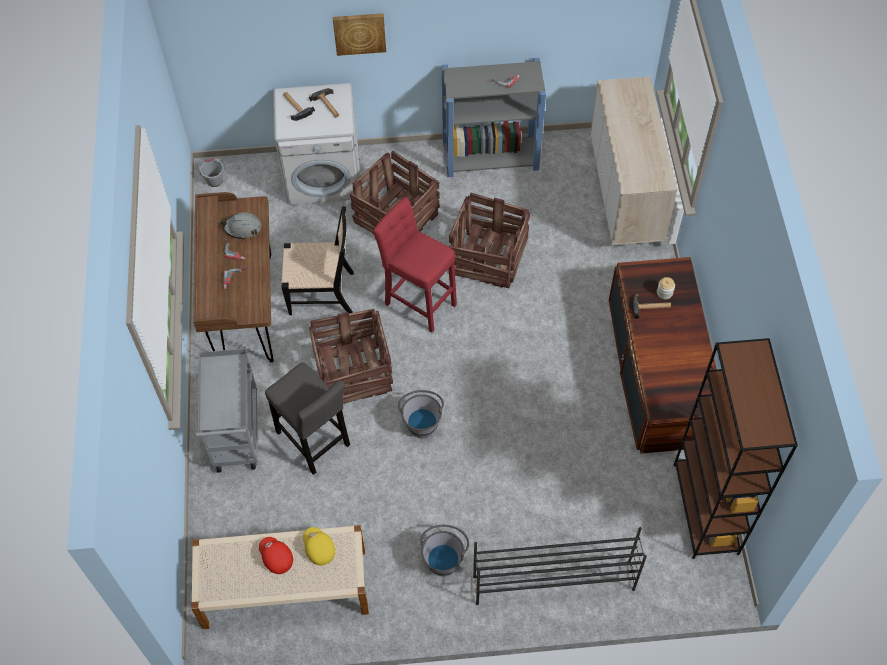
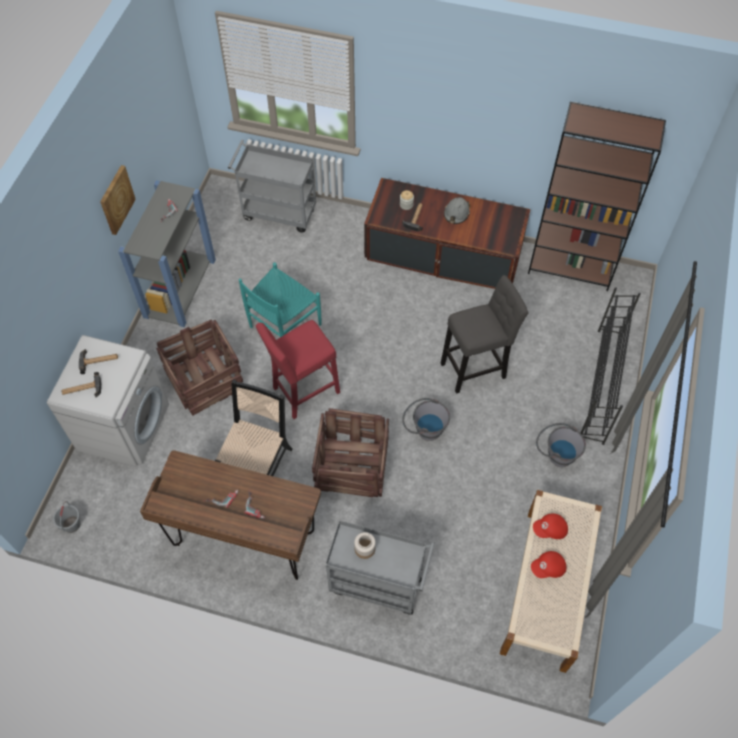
camera: 70 degrees left, 0 degrees up
grey hard hat [221,212,262,239] -> grey hard hat moved to [444,197,470,224]
grey stool [265,362,350,475] -> grey stool moved to [441,275,529,394]
yellow cap [303,527,335,566] -> red cap [533,513,568,539]
picture [333,13,386,56] -> picture moved to [100,165,136,235]
crate [449,193,530,288] -> turquoise chair [239,263,322,337]
white dresser [590,76,677,247] -> grey cart [228,140,316,233]
none -> jar [354,532,376,559]

